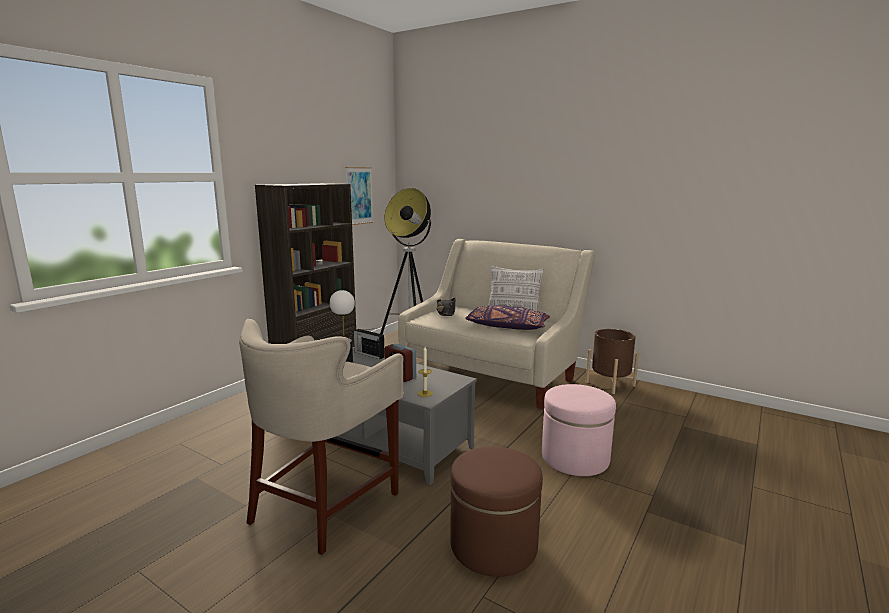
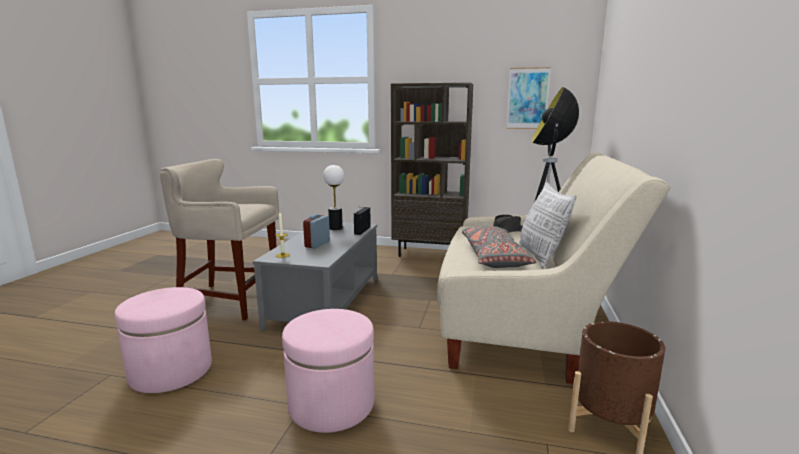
camera: 70 degrees right, 0 degrees up
brown ottoman [450,446,543,577] -> pink ottoman [115,287,212,393]
purple pillow [465,305,550,330] -> grey pillow [462,226,536,268]

